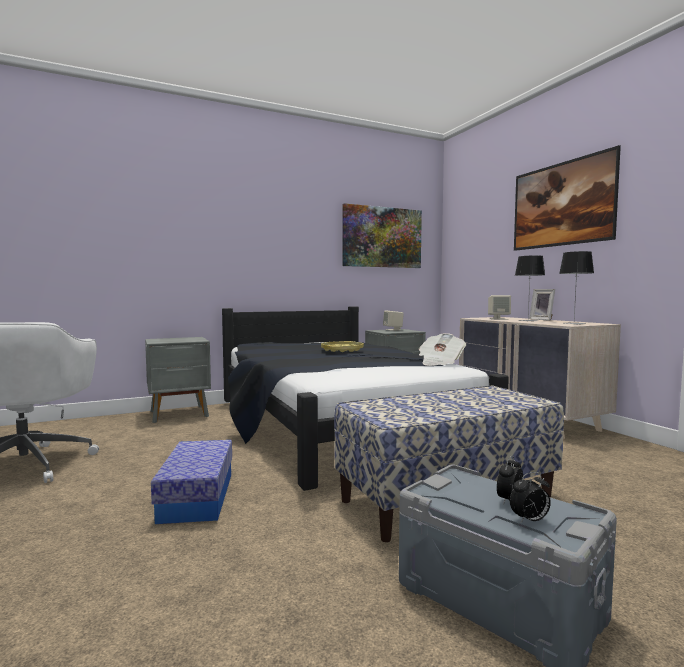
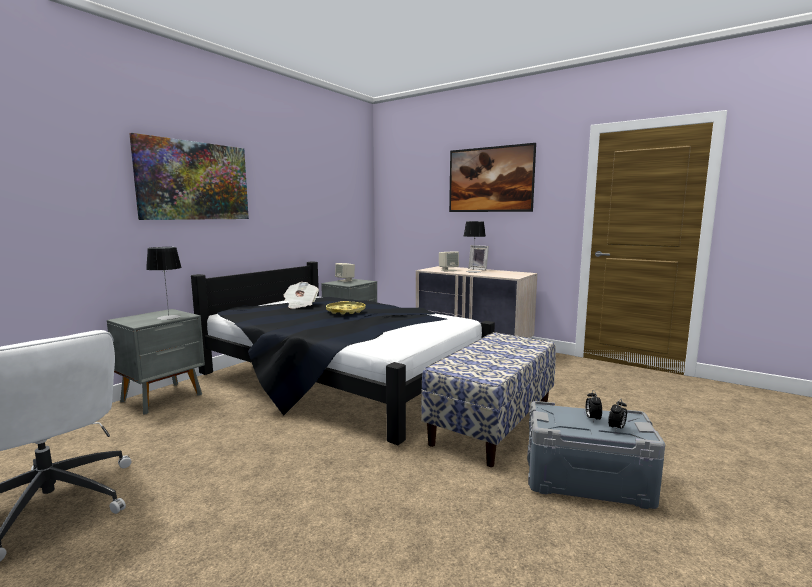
camera: 30 degrees left, 5 degrees up
storage box [151,440,232,524] -> none
picture [343,203,422,268] -> picture moved to [129,133,249,220]
newspaper [419,333,466,366] -> newspaper moved to [284,282,319,309]
table lamp [559,251,594,324] -> table lamp moved to [146,247,182,320]

